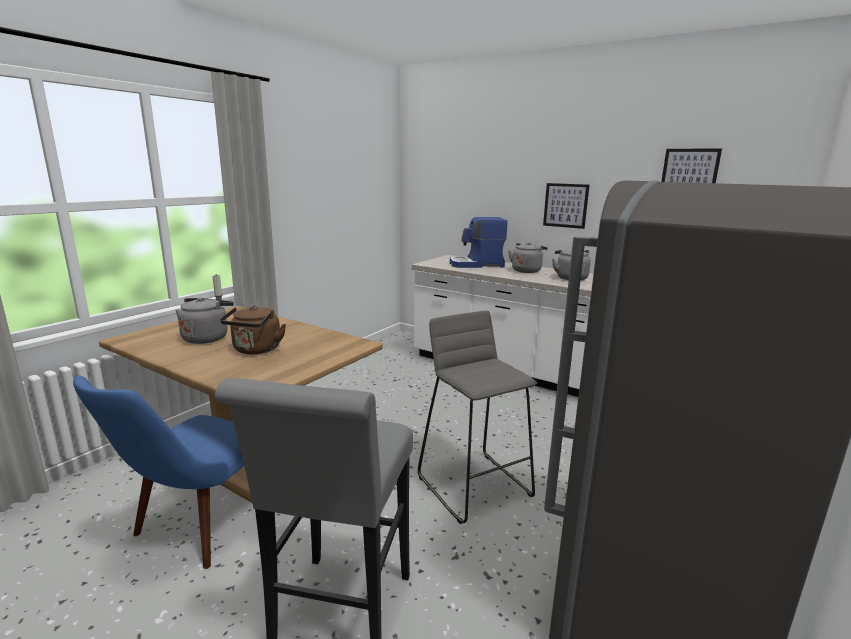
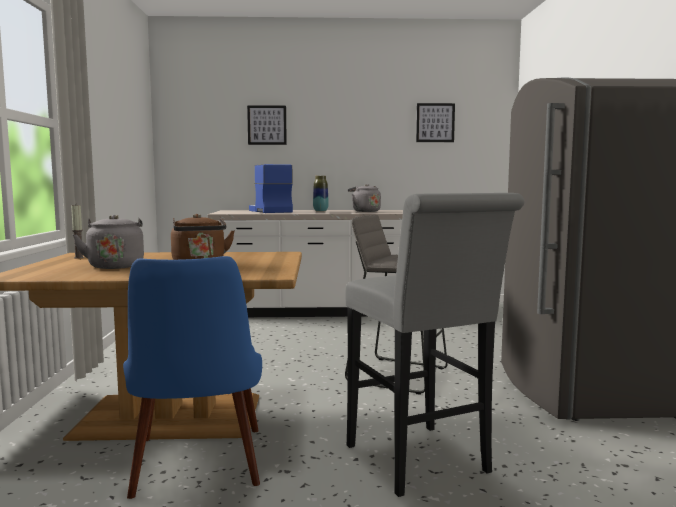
camera: 35 degrees left, 10 degrees down
coffee machine [450,217,508,268] -> coffee machine turned 105 degrees clockwise [249,164,293,213]
grey kettle [508,242,548,273] -> vase [313,176,329,212]
picture [543,183,590,229] -> picture moved to [247,105,287,145]

